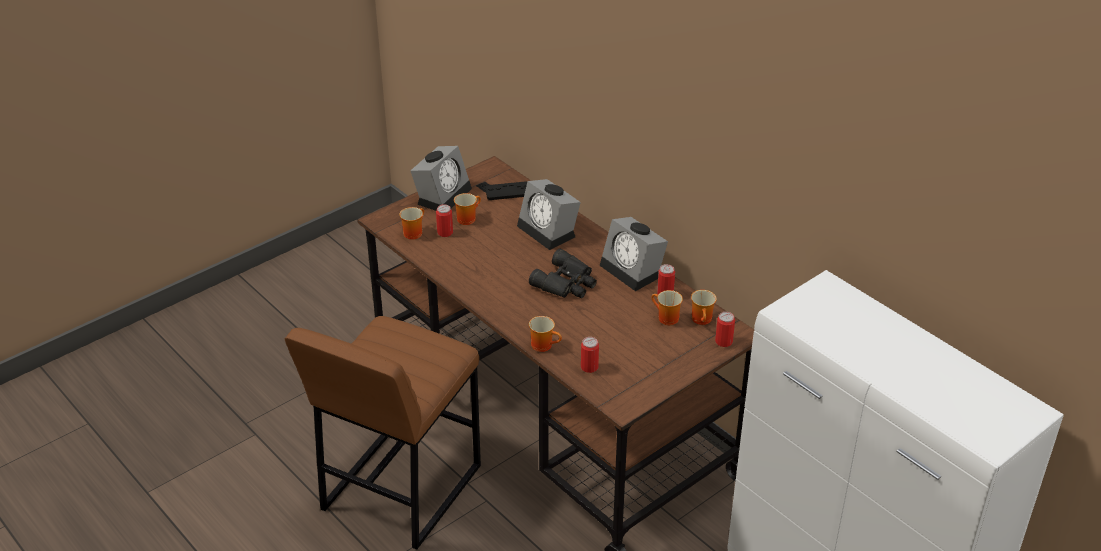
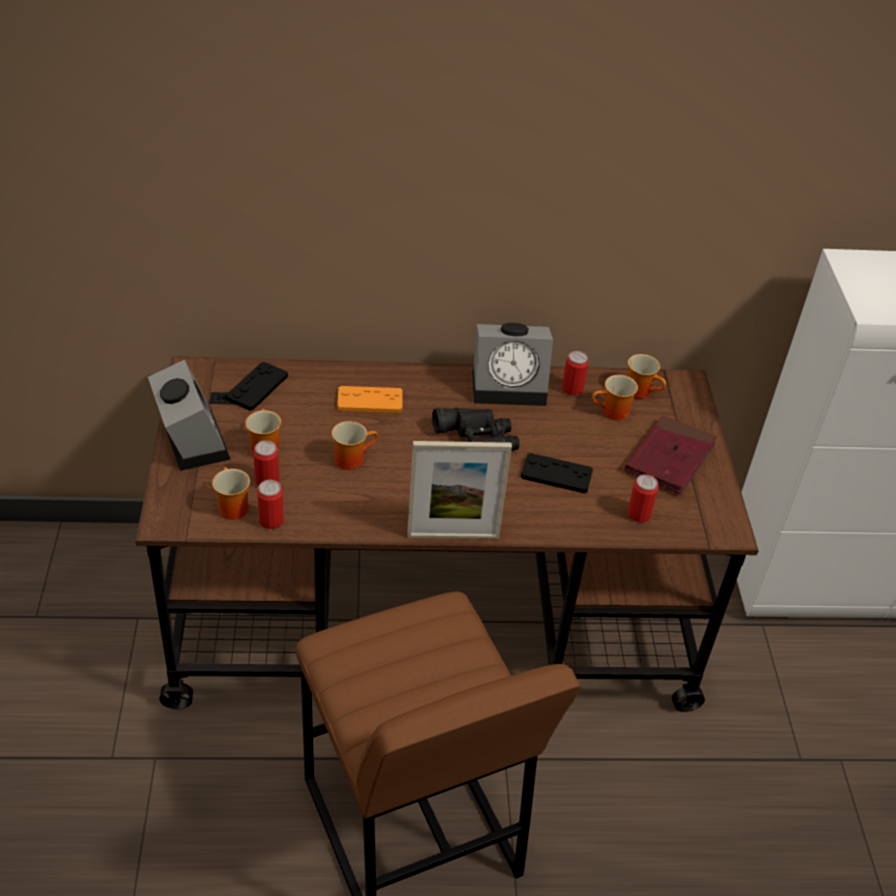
camera: 55 degrees left, 5 degrees up
alarm clock [517,179,581,250] -> orange game controller [337,386,403,413]
mug [529,316,562,352] -> mug moved to [332,421,378,470]
can [715,312,735,347] -> can moved to [257,480,284,529]
none -> picture frame [407,441,512,539]
none -> black game controller [521,453,593,493]
none -> red book [625,416,717,494]

